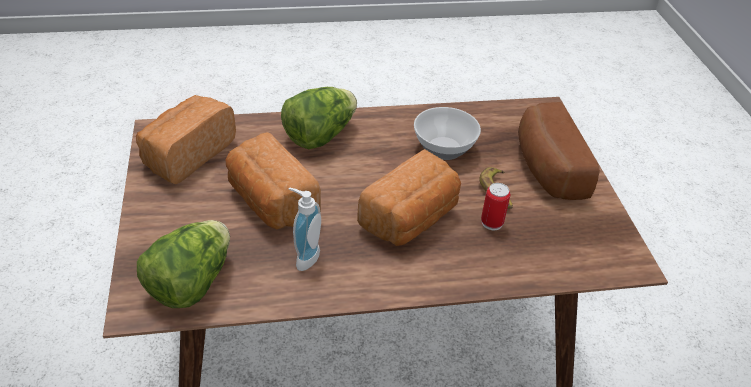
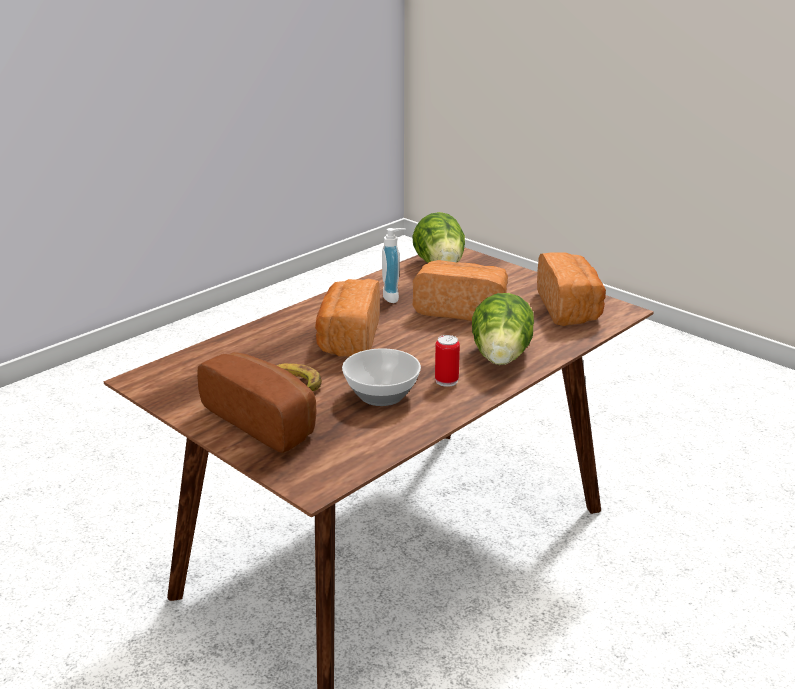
camera: 145 degrees right, 15 degrees down
can [481,183,510,230] -> can moved to [435,335,460,387]

